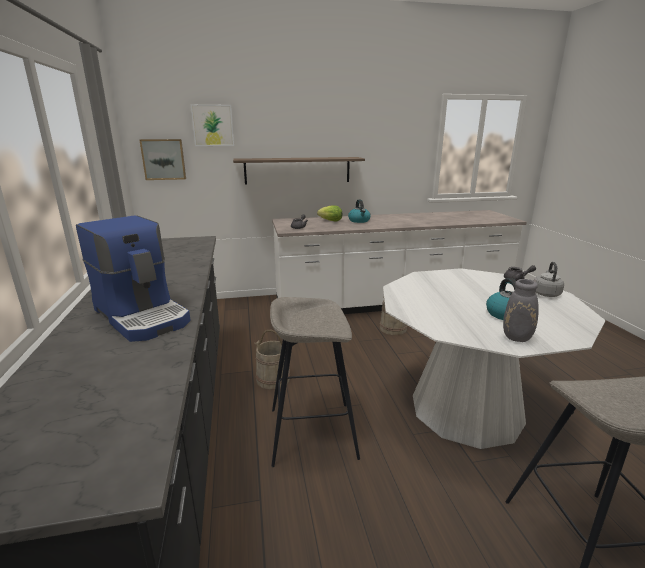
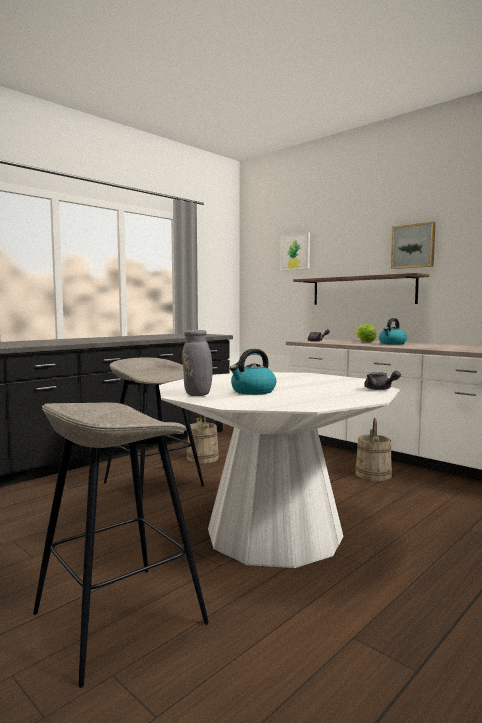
camera: 55 degrees right, 15 degrees down
coffee machine [76,215,191,342] -> none
picture [139,139,186,180] -> picture moved to [391,222,435,269]
grey kettle [534,262,564,297] -> none

